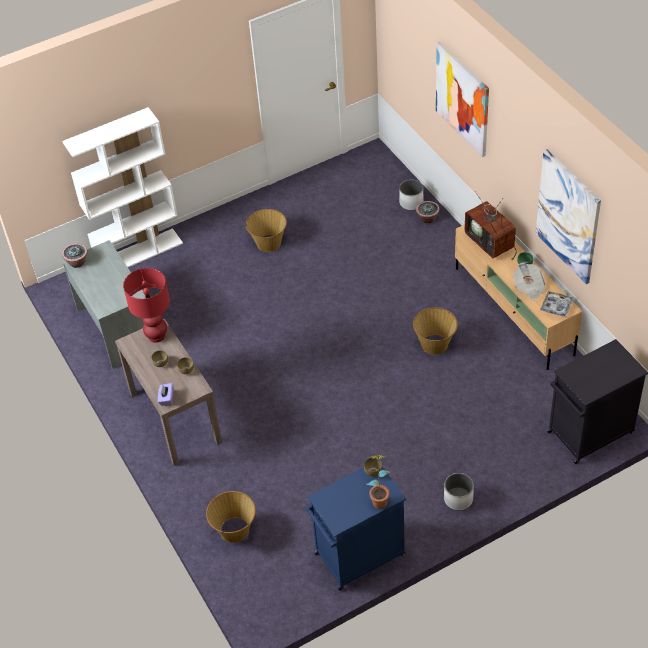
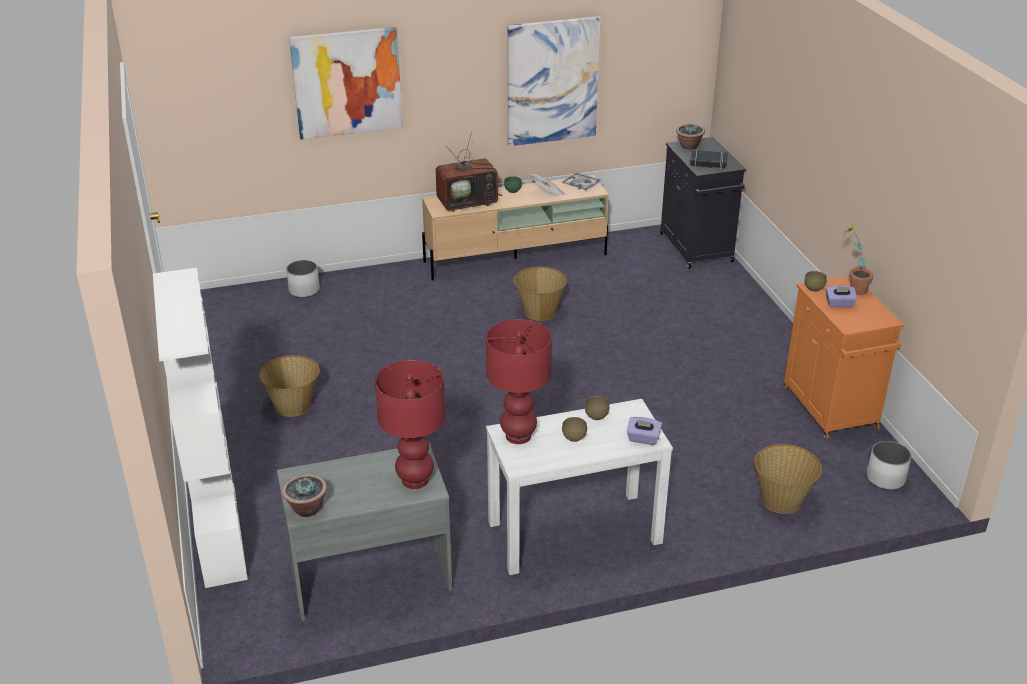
camera: 80 degrees left, 15 degrees down
brown console table [115,319,222,466] -> white console table [486,399,673,575]
blue cabinet [306,466,406,590] -> orange cabinet [783,276,904,440]
potted plant [416,201,440,224] -> potted plant moved to [676,123,705,150]
white planter [444,473,474,511] -> white planter moved to [867,441,911,490]
none -> red table lamp [375,360,445,489]
none -> black book [689,150,728,169]
none -> purple tissue box [826,285,857,308]

